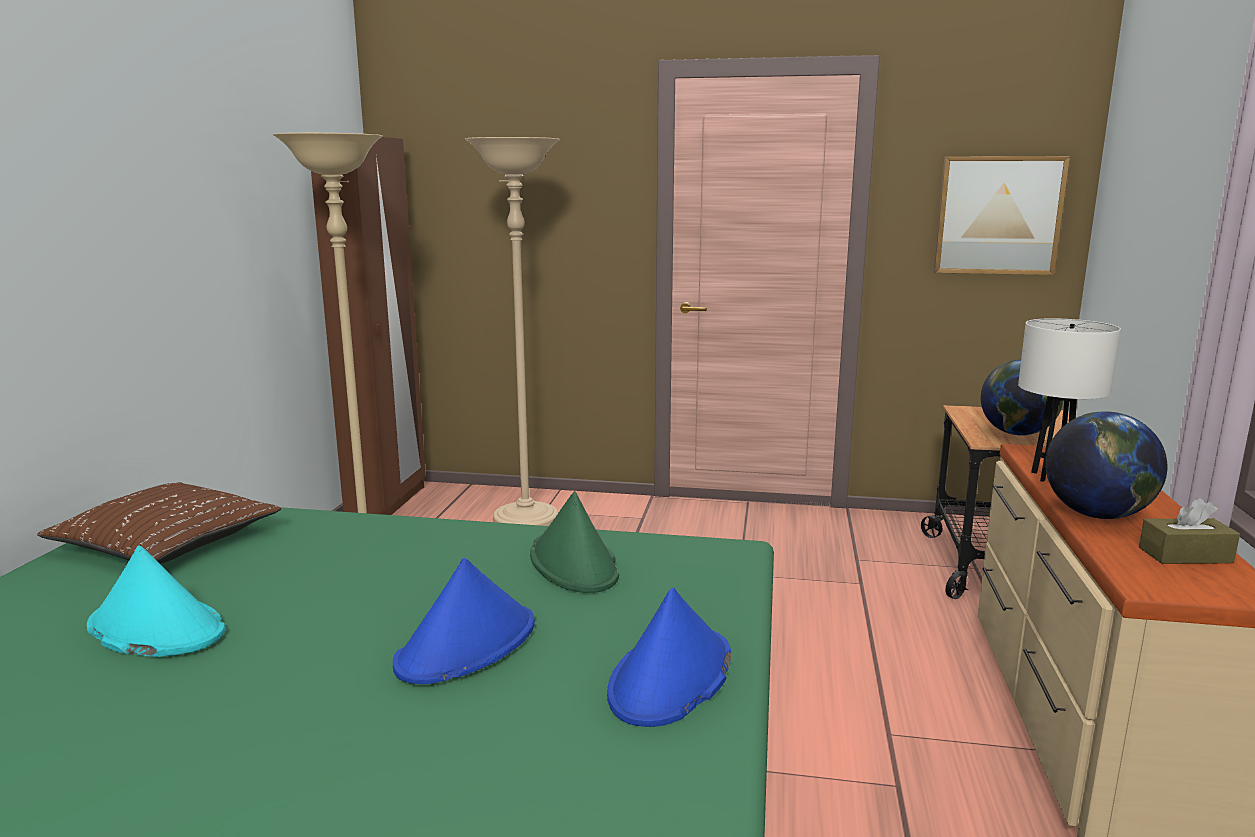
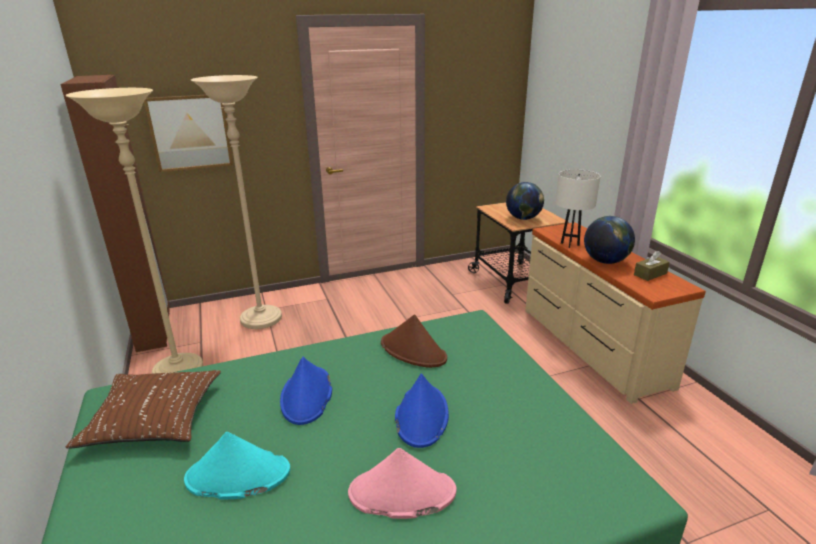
camera: 30 degrees left, 10 degrees up
green hat [530,491,619,593] -> brown hat [381,314,447,368]
blue hat [607,588,731,727] -> blue hat moved to [280,357,332,425]
picture [933,156,1070,275] -> picture moved to [144,95,233,172]
none -> pink hat [348,448,456,519]

